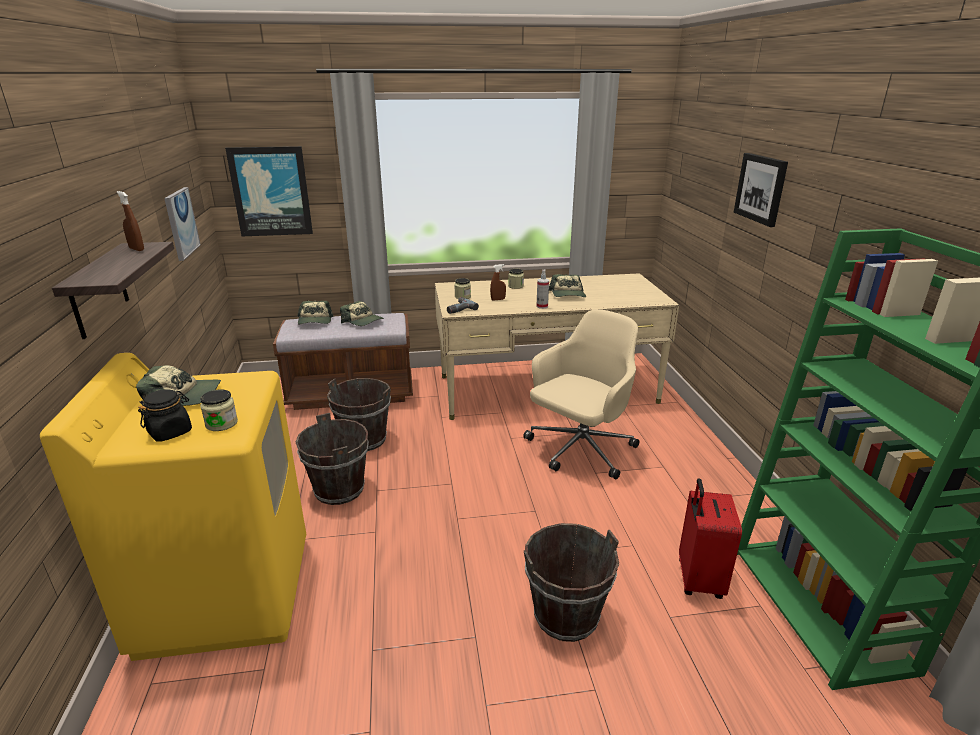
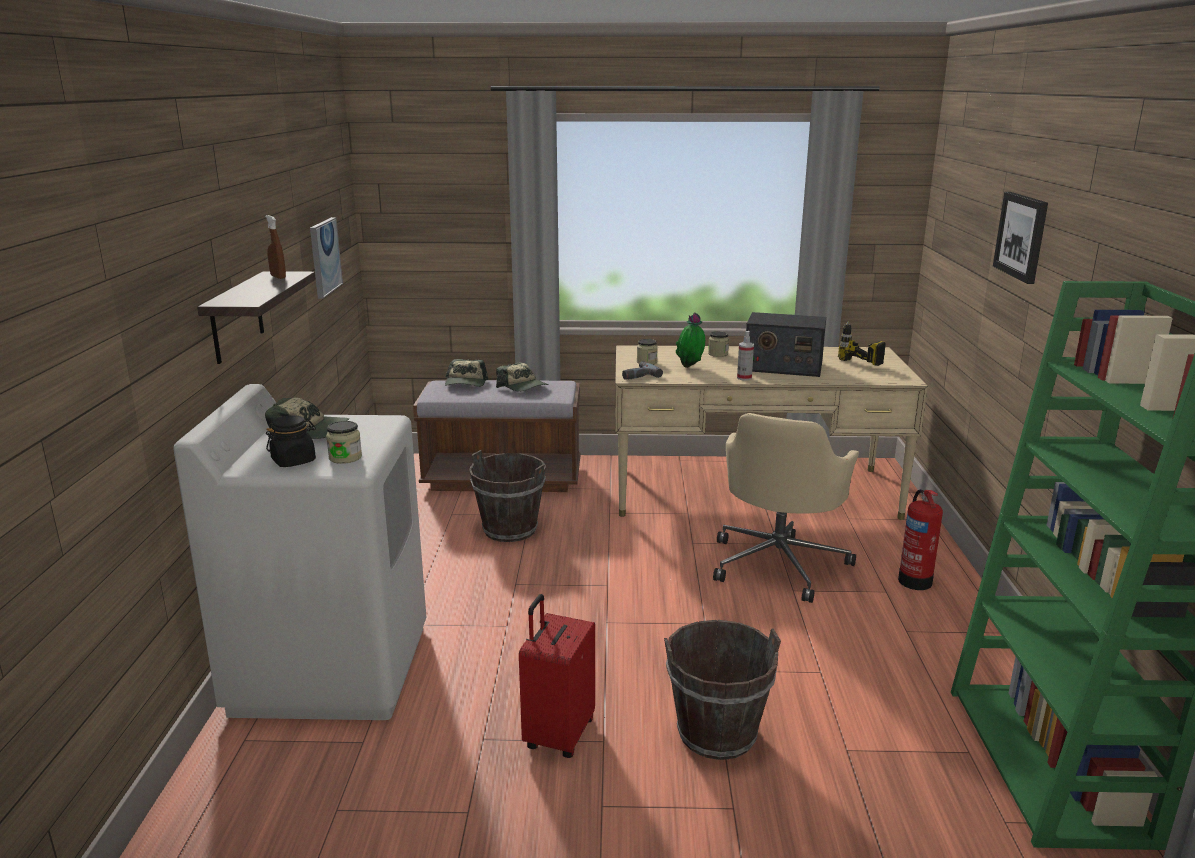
camera: 10 degrees right, 5 degrees down
yellow washing machine [40,353,306,661] -> white washing machine [173,384,426,720]
picture [225,146,313,236] -> none
brown bucket [296,413,369,505] -> none
brown spray bottle [490,264,506,301] -> potted plant [676,312,705,368]
beige office chair [524,309,639,480] -> beige office chair turned 150 degrees clockwise [713,413,859,603]
cap [549,274,586,297] -> radio [746,312,826,377]
red suitcase [679,478,742,599] -> red suitcase moved to [519,594,595,758]
none -> power drill [838,321,886,366]
none -> fire extinguisher [898,489,943,590]

